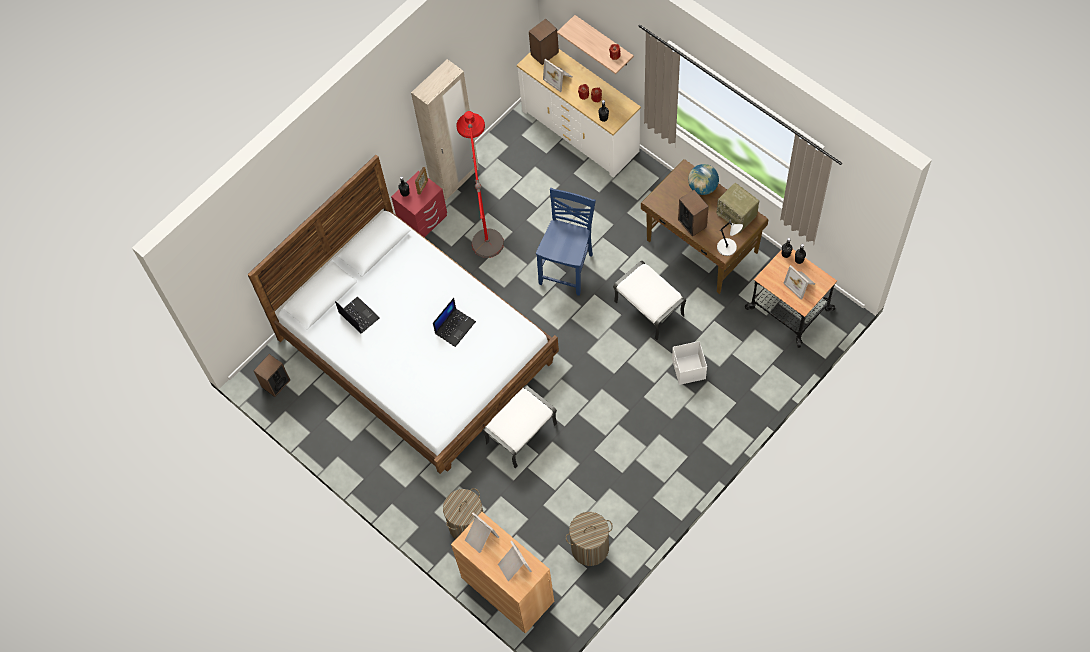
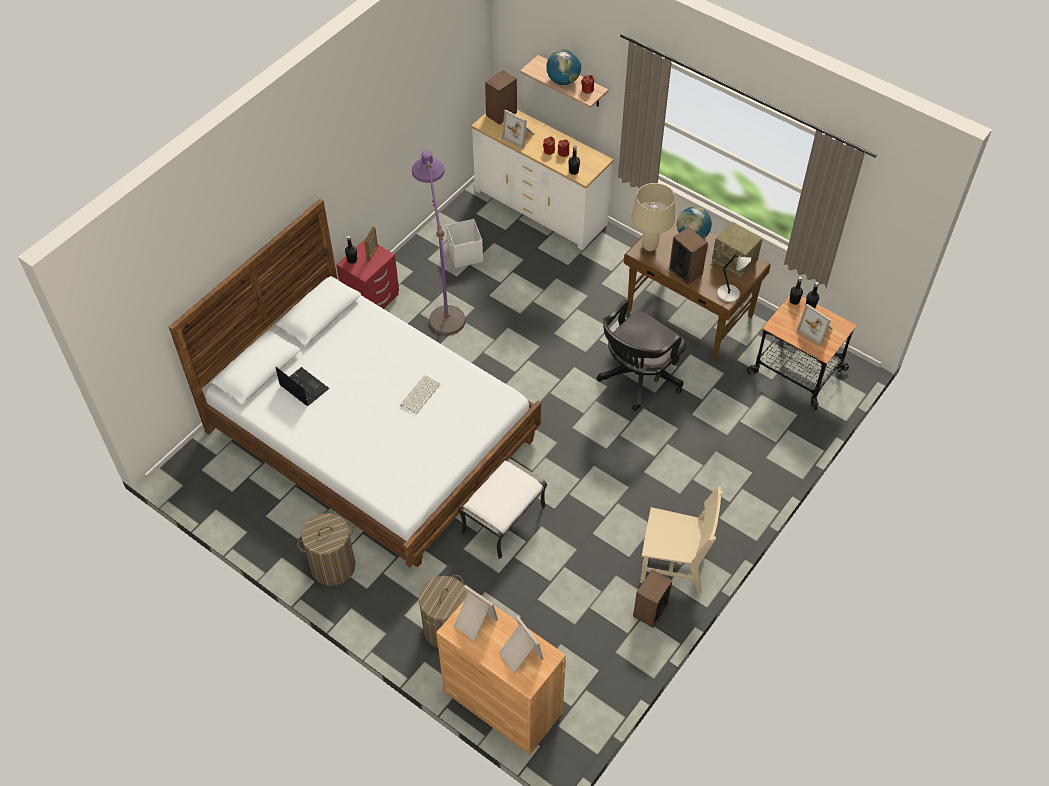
camera: 10 degrees left, 10 degrees down
speaker [254,354,290,397] -> speaker moved to [633,570,672,628]
beige wardrobe [411,59,479,201] -> none
laptop [433,298,476,347] -> keyboard [400,375,441,414]
red floor lamp [456,111,504,258] -> purple floor lamp [412,150,466,335]
blue chair [536,188,596,296] -> none
laundry basket [566,512,613,566] -> laundry basket moved to [297,513,355,586]
white ottoman [613,261,686,340] -> black office chair [596,300,686,411]
white storage box [672,341,707,385] -> white storage box moved to [446,219,483,268]
none -> globe [546,49,581,85]
none -> beige table lamp [631,183,675,251]
none -> beige chair [640,487,723,595]

